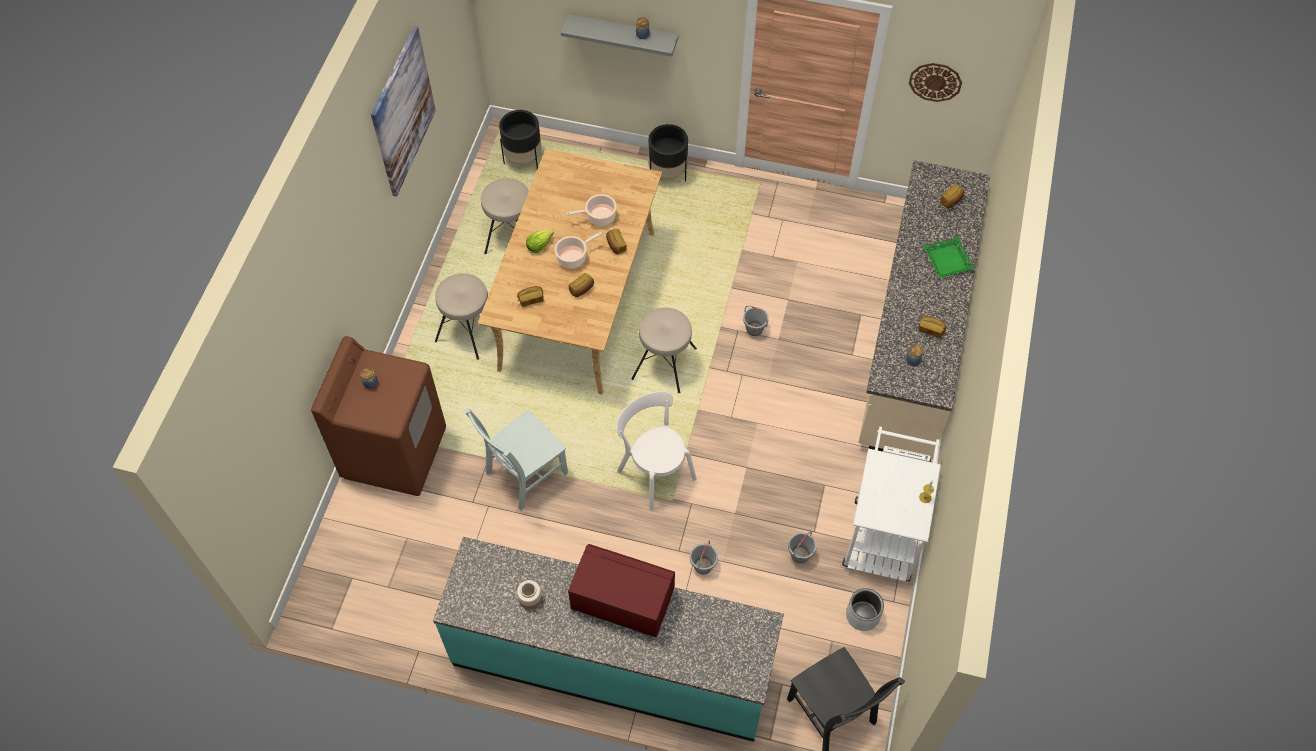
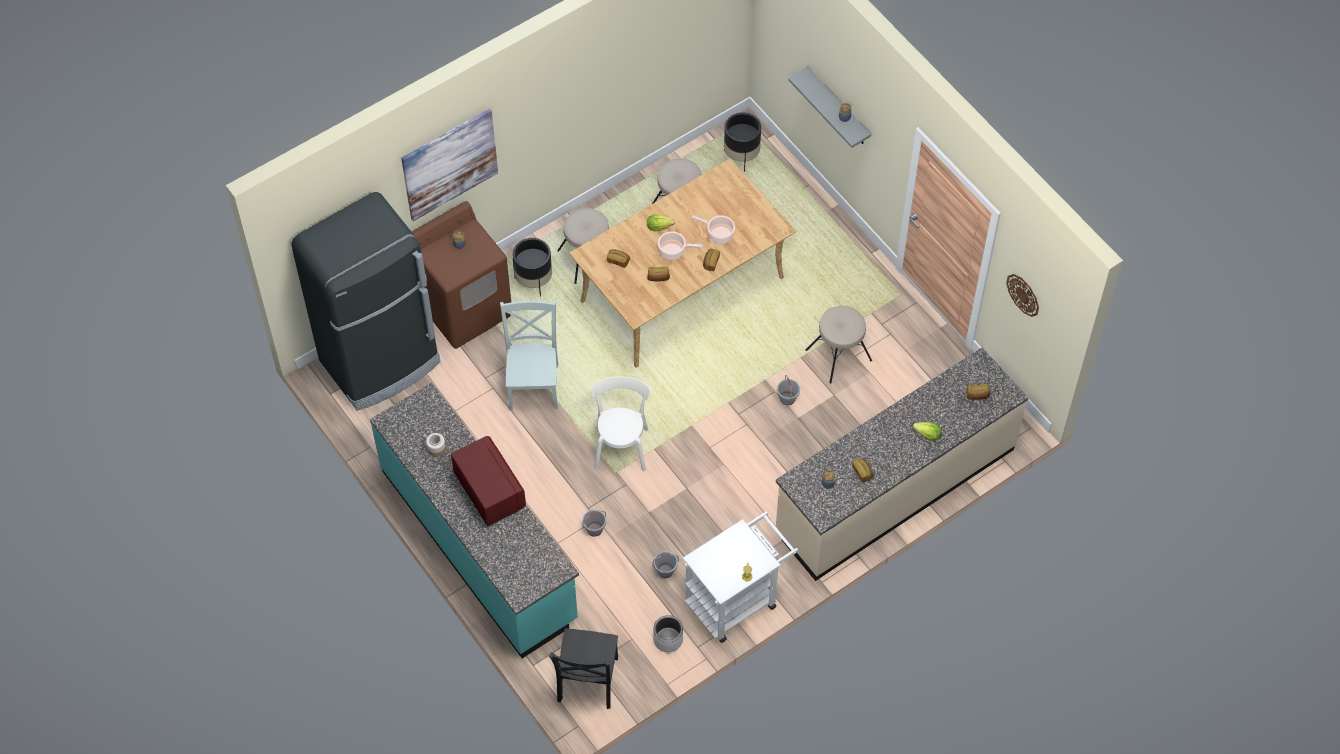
camera: 40 degrees right, 0 degrees up
picture [371,26,436,197] -> picture moved to [401,109,498,221]
grey chair [464,409,568,511] -> grey chair turned 90 degrees clockwise [500,301,558,410]
beige stool [631,307,697,393] -> beige stool moved to [806,306,872,383]
black planter [648,124,688,182] -> black planter moved to [513,238,552,297]
green tray [923,237,975,278] -> lettuce [913,422,941,440]
none -> black fridge [291,192,440,411]

